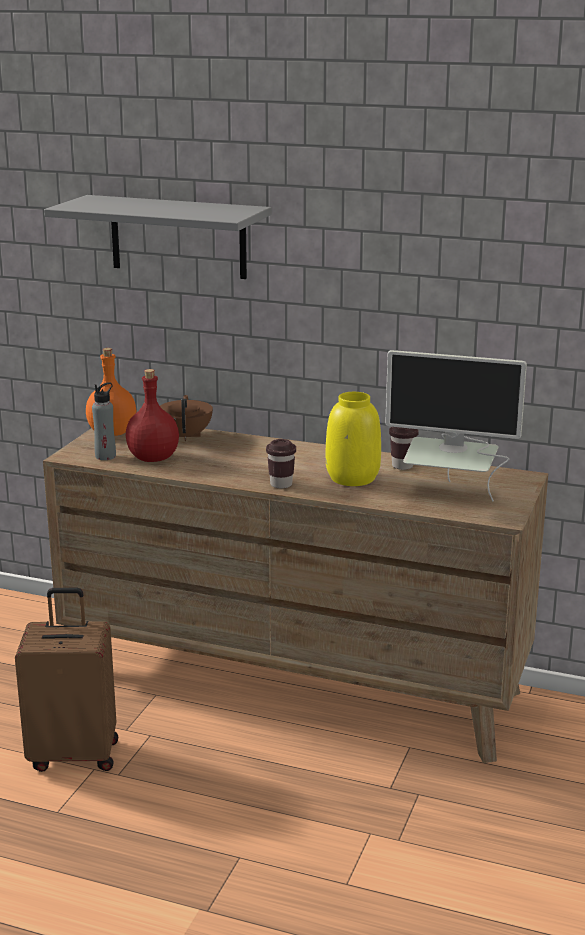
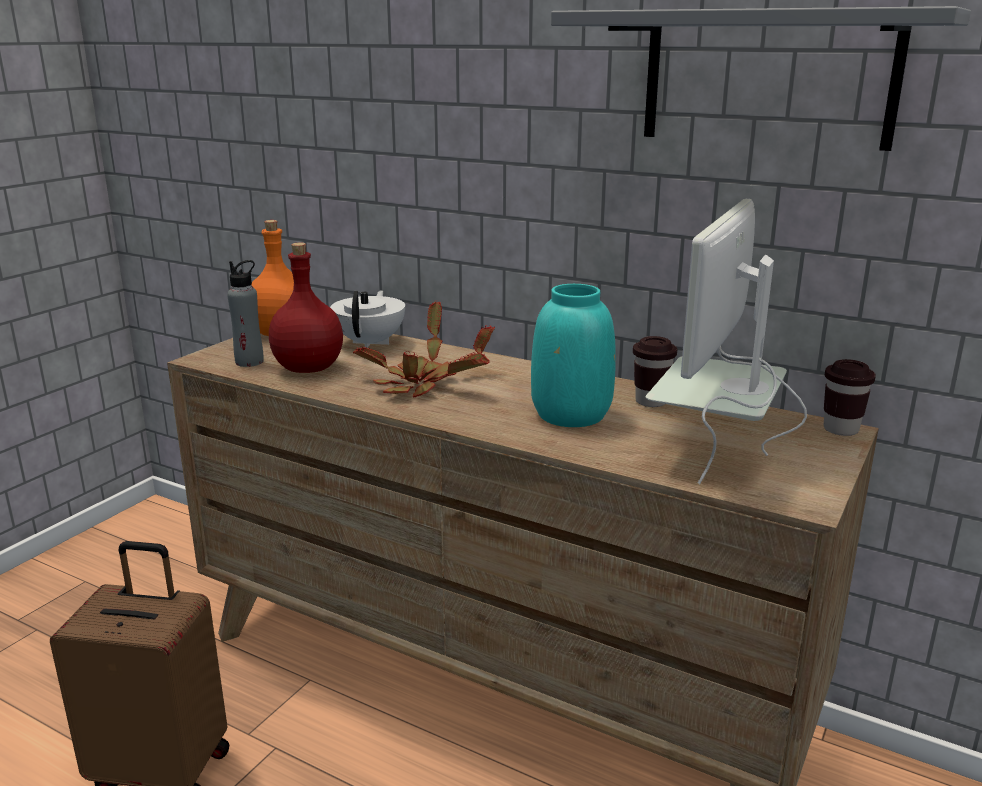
camera: 10 degrees right, 0 degrees up
grey shelf [44,195,272,279] -> grey shelf moved to [551,6,971,151]
brown teapot [160,395,213,441] -> white teapot [330,290,405,348]
brown cup [266,439,296,488] -> brown cup moved to [824,359,876,436]
yellow vase [326,392,381,486] -> turquoise vase [531,284,616,427]
monitor [385,350,527,502] -> monitor turned 90 degrees clockwise [646,199,807,484]
none -> potted plant [353,301,495,398]

